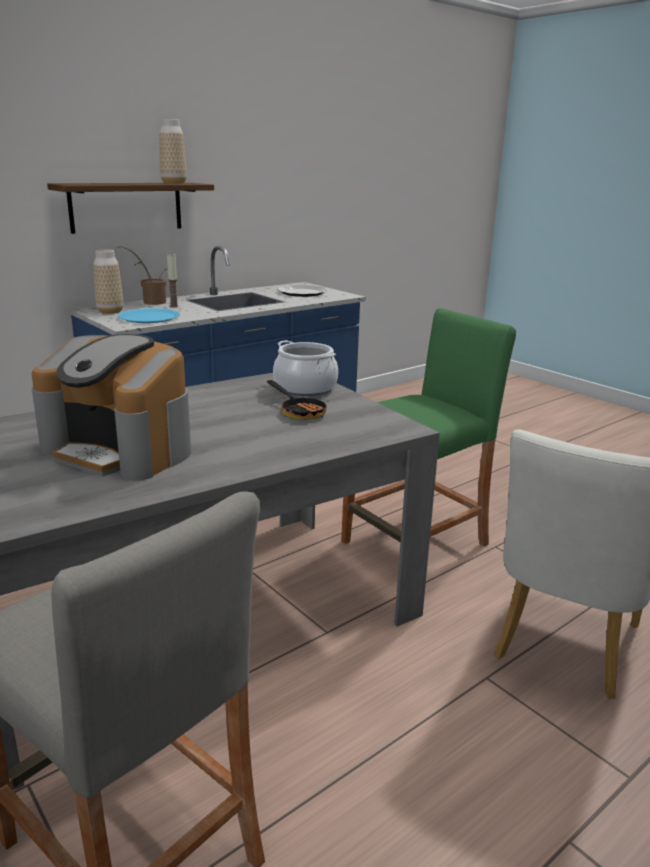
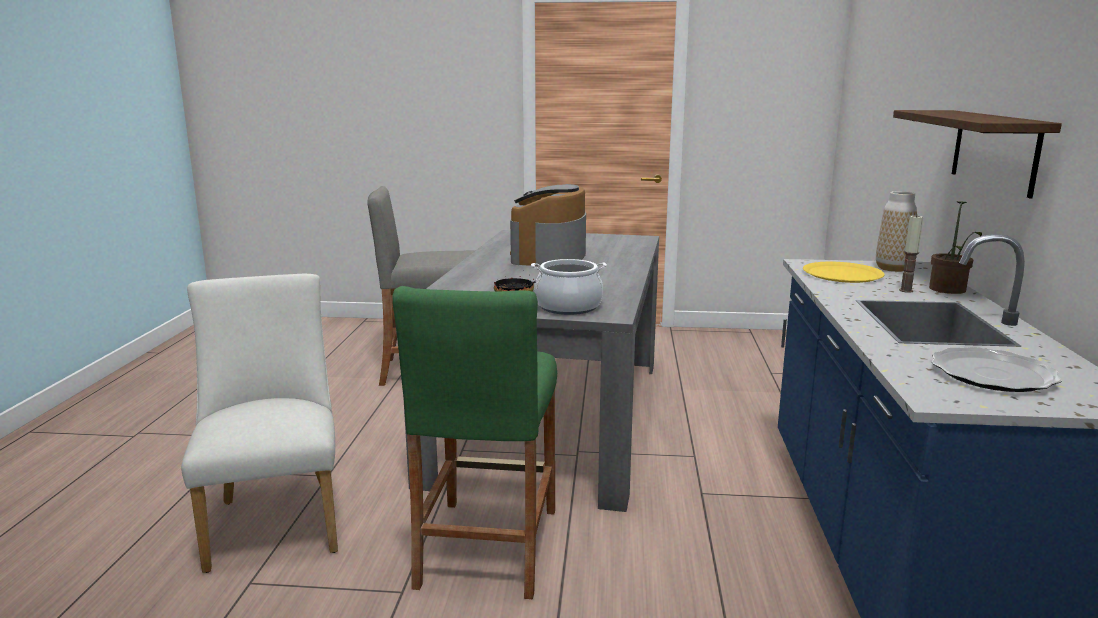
camera: 135 degrees right, 5 degrees down
coffee machine [31,334,191,481] -> coffee machine turned 60 degrees counterclockwise [510,184,586,266]
blue plate [118,308,180,323] -> yellow plate [803,262,885,283]
vase [159,119,187,184] -> none

